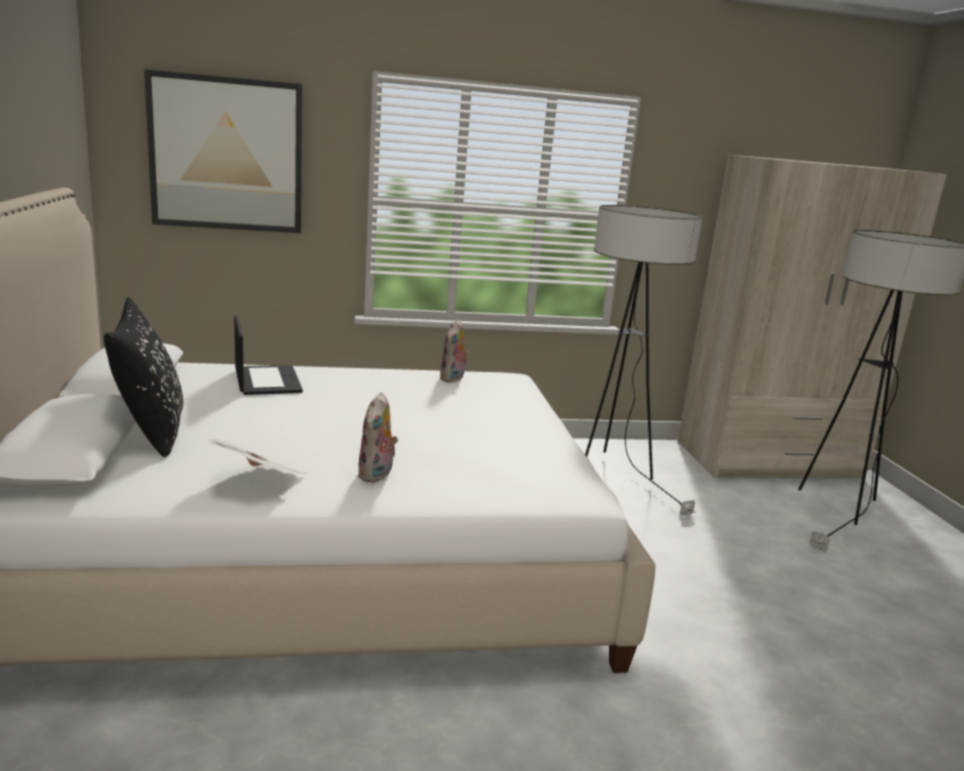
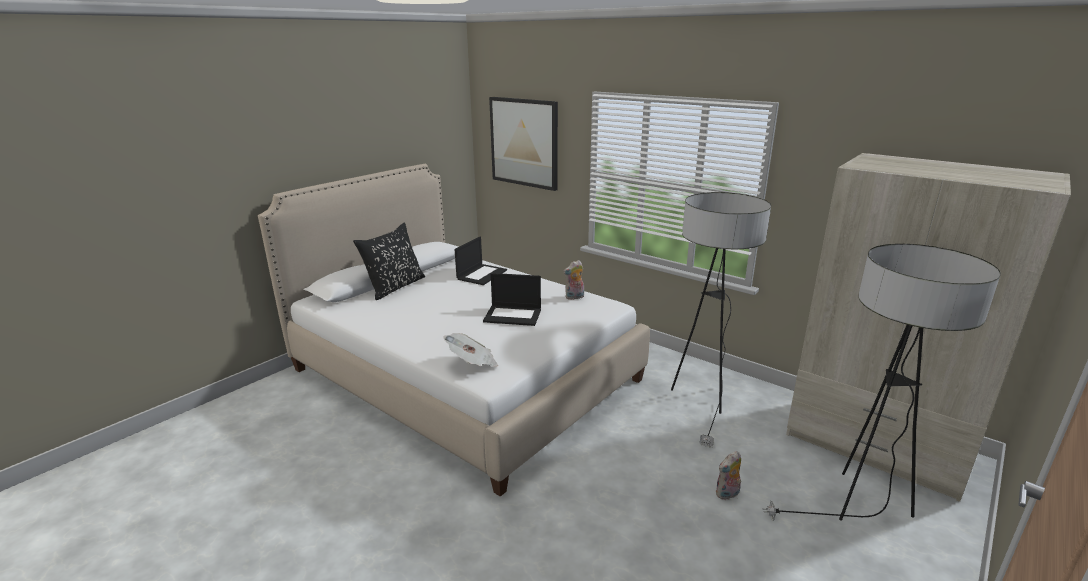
camera: 50 degrees right, 5 degrees up
newspaper [207,439,307,476] -> newspaper moved to [443,333,498,367]
plush toy [358,392,398,483] -> plush toy moved to [716,451,741,500]
none -> laptop [483,273,541,326]

